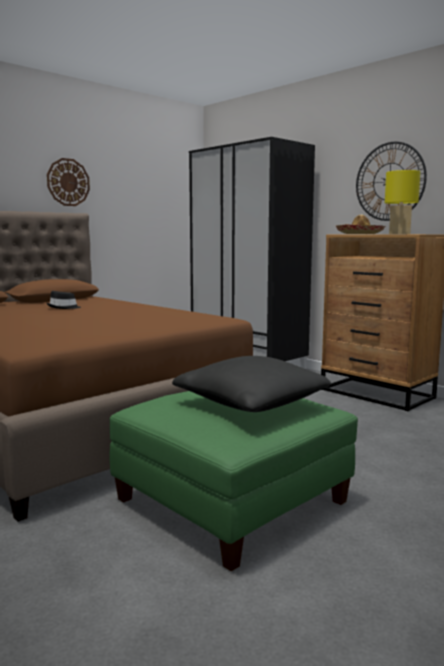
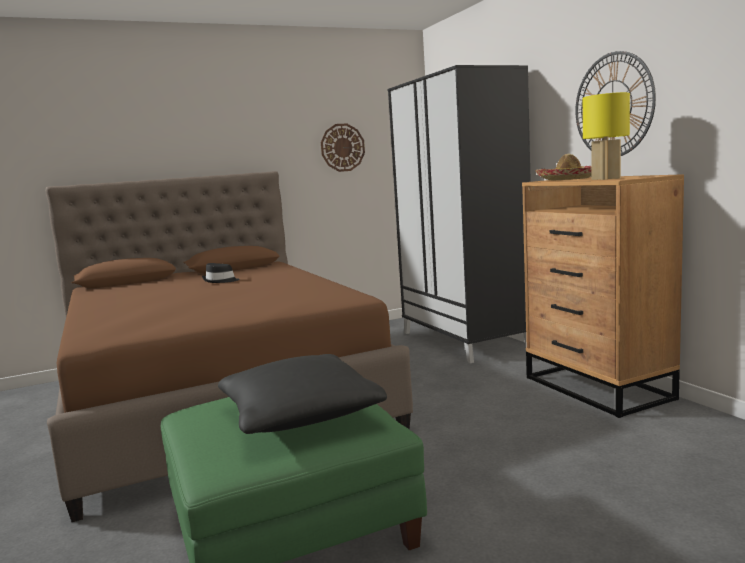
camera: 20 degrees right, 0 degrees up
wall clock [47,158,90,206] -> wall clock moved to [321,124,365,172]

